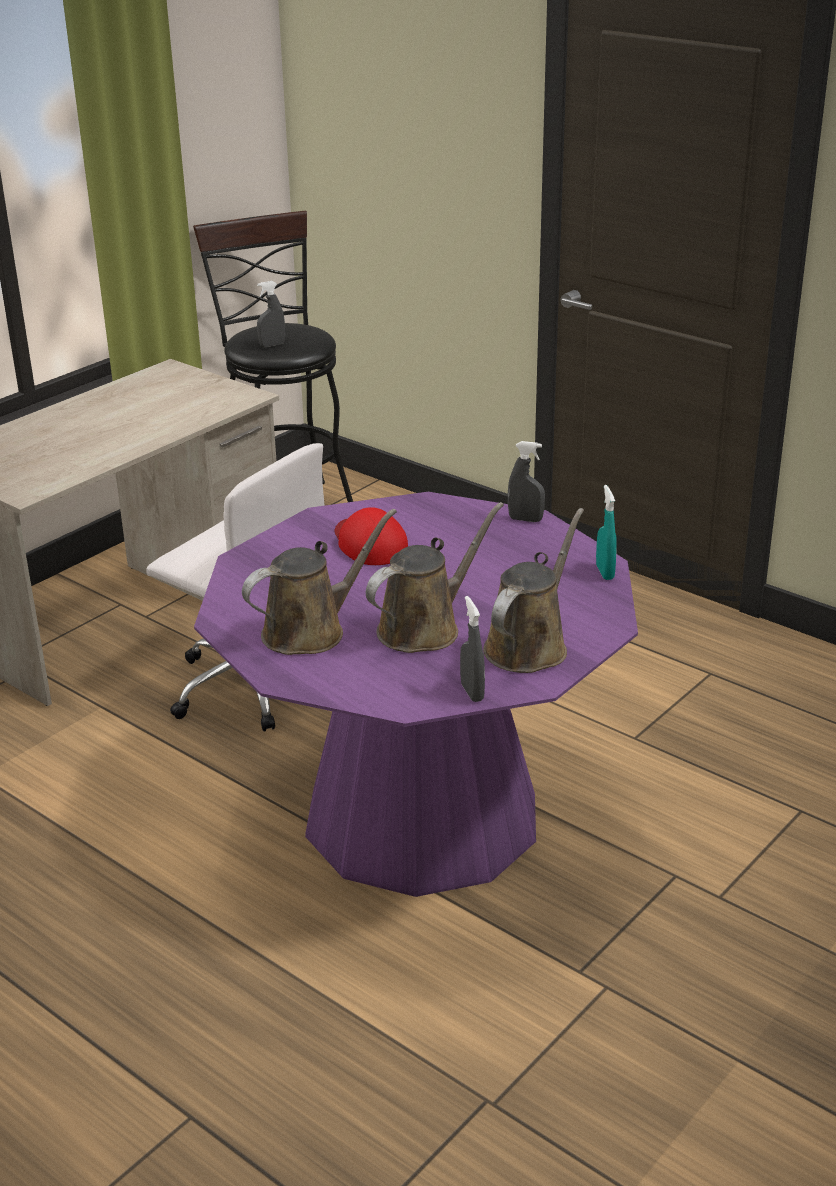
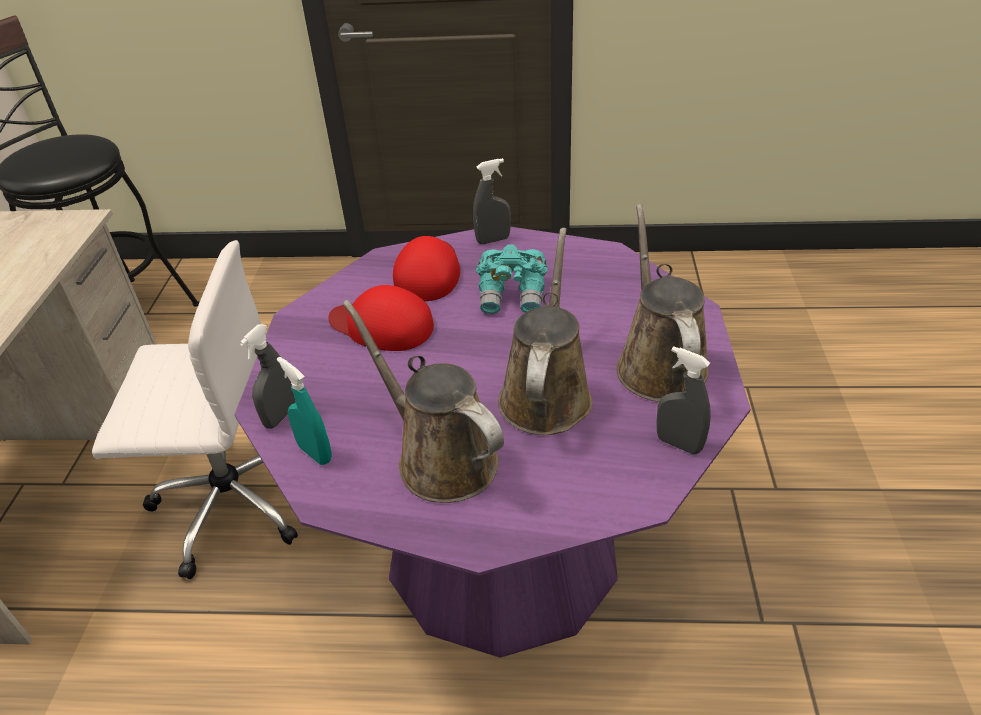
camera: 35 degrees left, 10 degrees up
brown watering can [242,509,397,655] -> brown watering can turned 60 degrees counterclockwise [342,300,504,503]
grey spray bottle [257,281,285,347] -> grey spray bottle moved to [239,324,295,429]
turquoise spray bottle [596,485,617,580] -> turquoise spray bottle moved to [277,357,332,465]
none -> red cap [393,236,460,301]
none -> turquoise binoculars [476,244,547,314]

